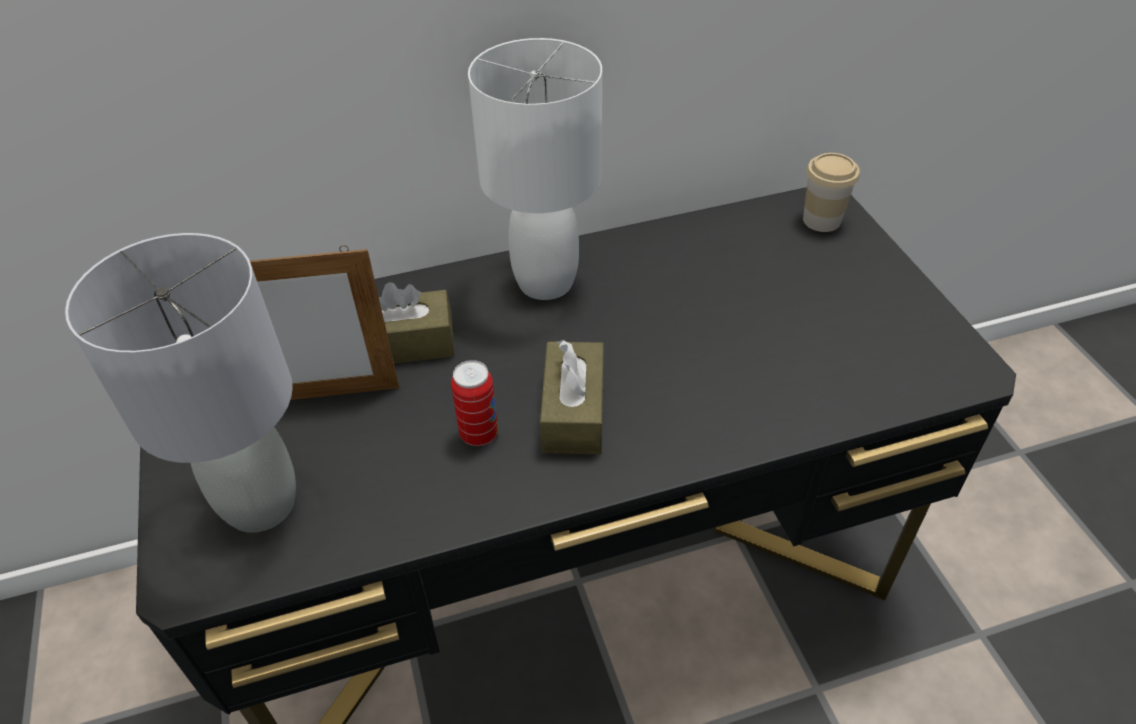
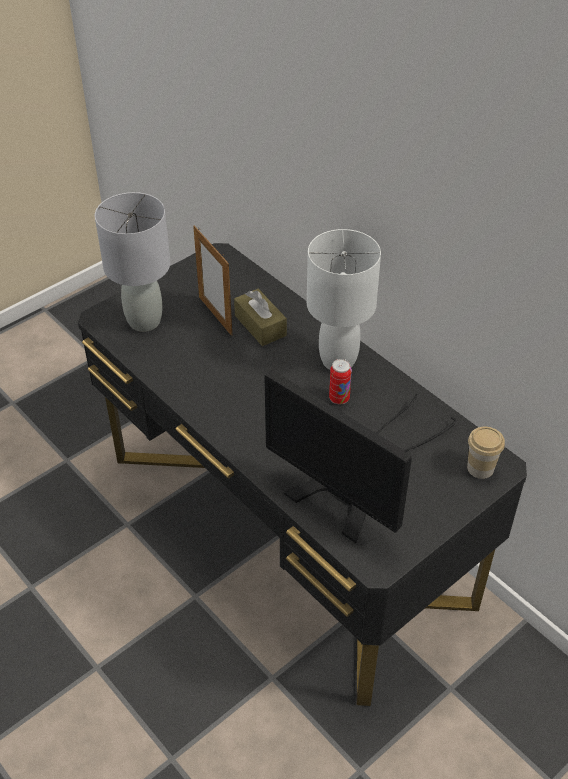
camera: 65 degrees right, 0 degrees up
can [451,360,498,446] -> can moved to [329,359,352,404]
brown tissue box [540,340,604,454] -> none
none -> monitor [264,370,456,543]

